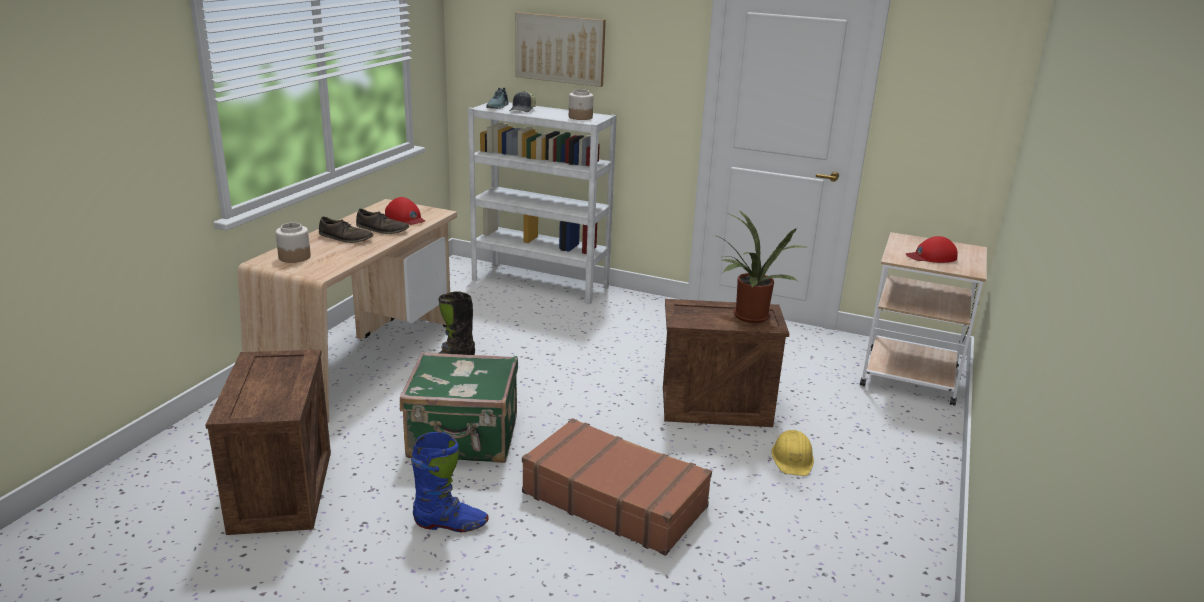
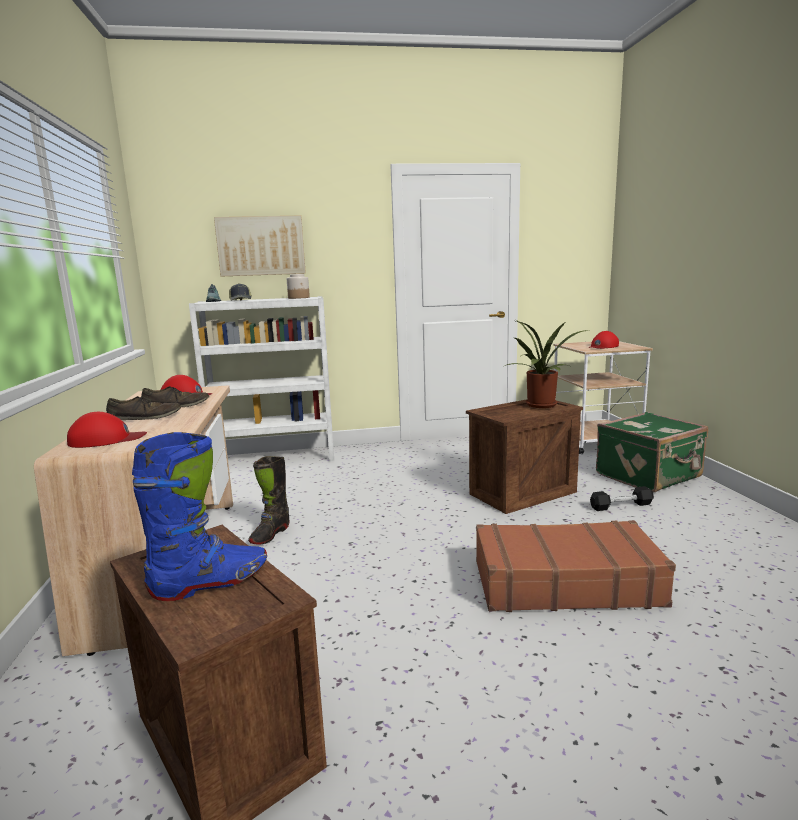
camera: 30 degrees left, 10 degrees down
jar [276,223,311,263] -> red cap [67,412,147,448]
green suitcase [400,352,518,463] -> green suitcase moved to [596,412,708,492]
blue boot [411,432,489,532] -> blue boot moved to [132,432,267,601]
yellow hard hat [771,430,814,476] -> black dumbbell [590,486,654,511]

